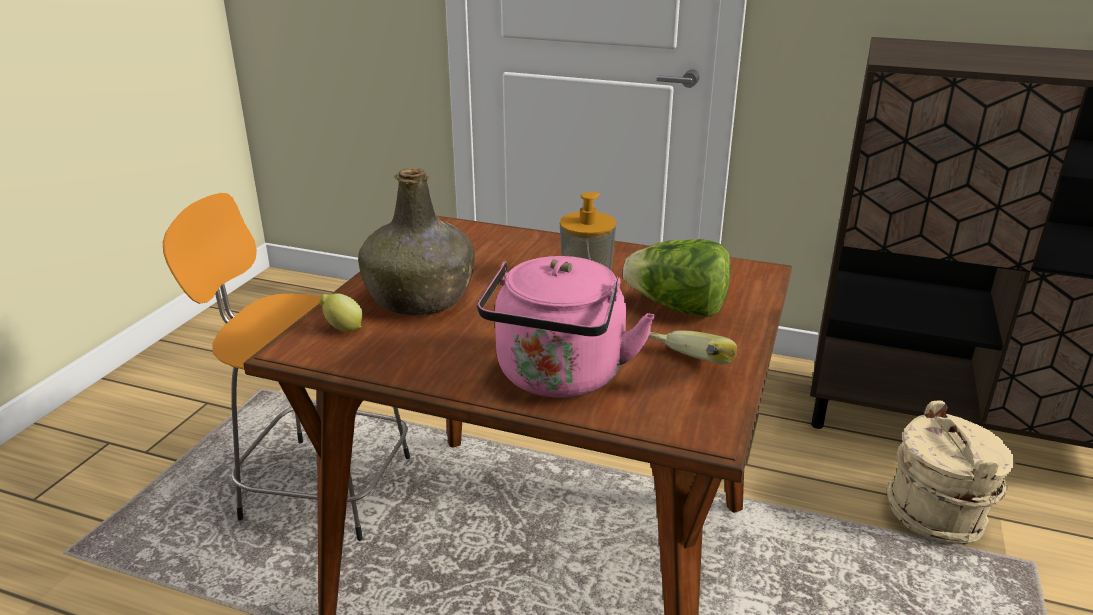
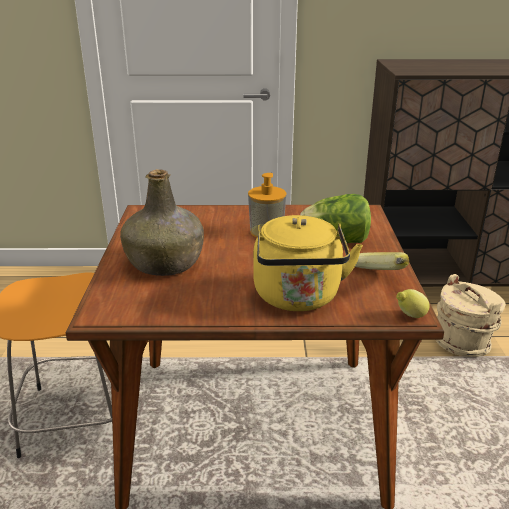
camera: 20 degrees left, 0 degrees up
lemon [319,293,363,332] -> lemon moved to [396,289,430,318]
pink kettle [477,256,655,398] -> yellow kettle [253,215,363,311]

